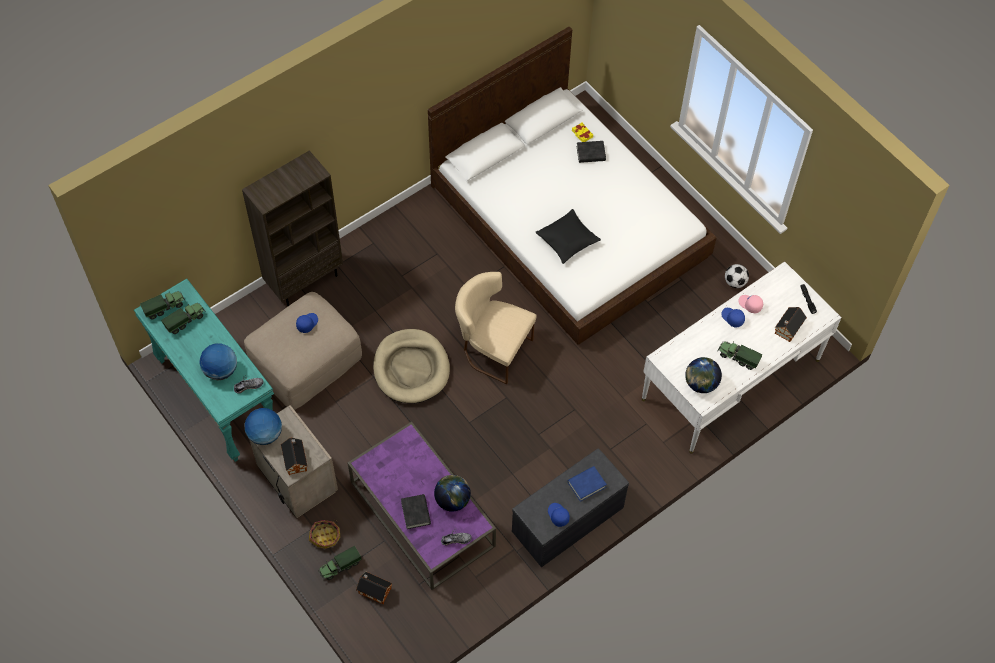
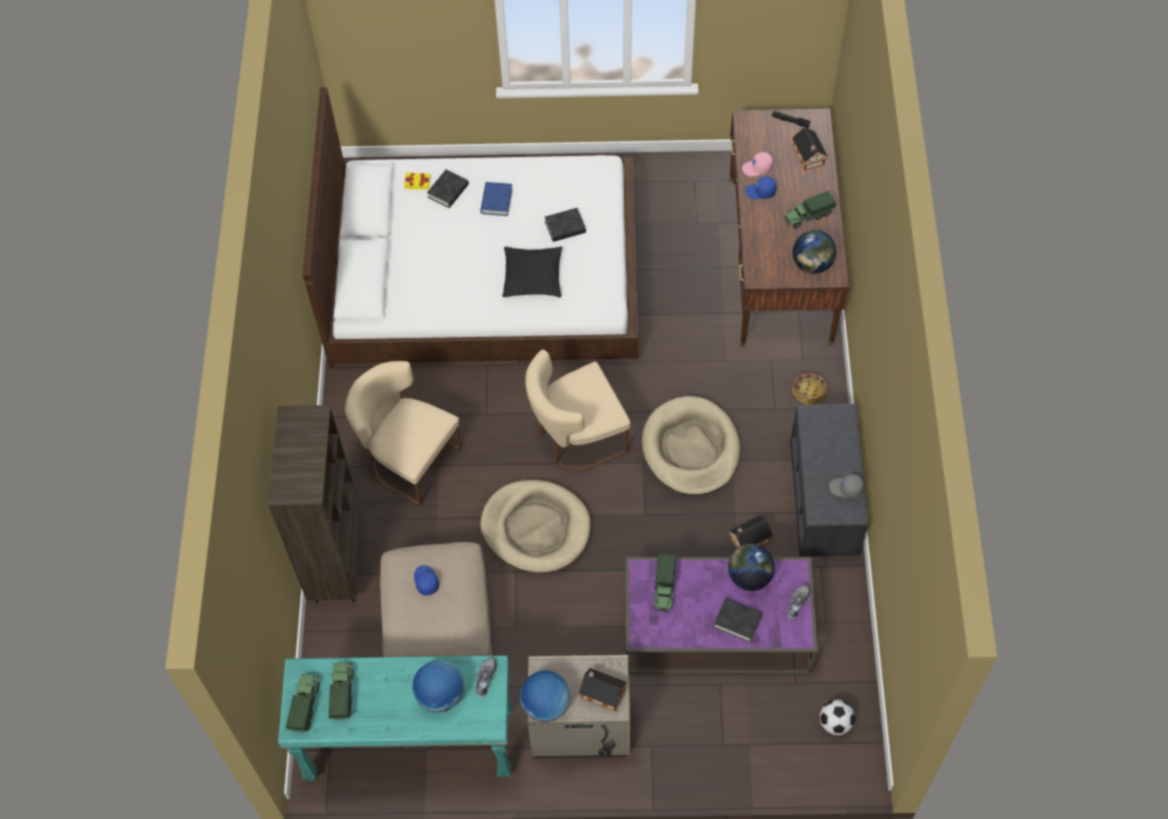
camera: 50 degrees left, 0 degrees up
basket [309,520,340,549] -> basket moved to [792,372,829,404]
toy truck [318,546,362,580] -> toy truck moved to [653,555,676,612]
toy house [356,572,392,604] -> toy house moved to [729,515,773,548]
blue cap [548,503,570,527] -> grey cap [829,474,864,498]
blue book [568,466,607,502] -> blue book moved to [480,182,512,216]
white desk [642,261,842,454] -> brown desk [729,109,849,347]
football [725,264,749,288] -> football moved to [820,700,855,735]
none -> beige chair [345,361,462,506]
none -> black book [545,208,586,242]
none -> beige dog bed [642,396,740,495]

